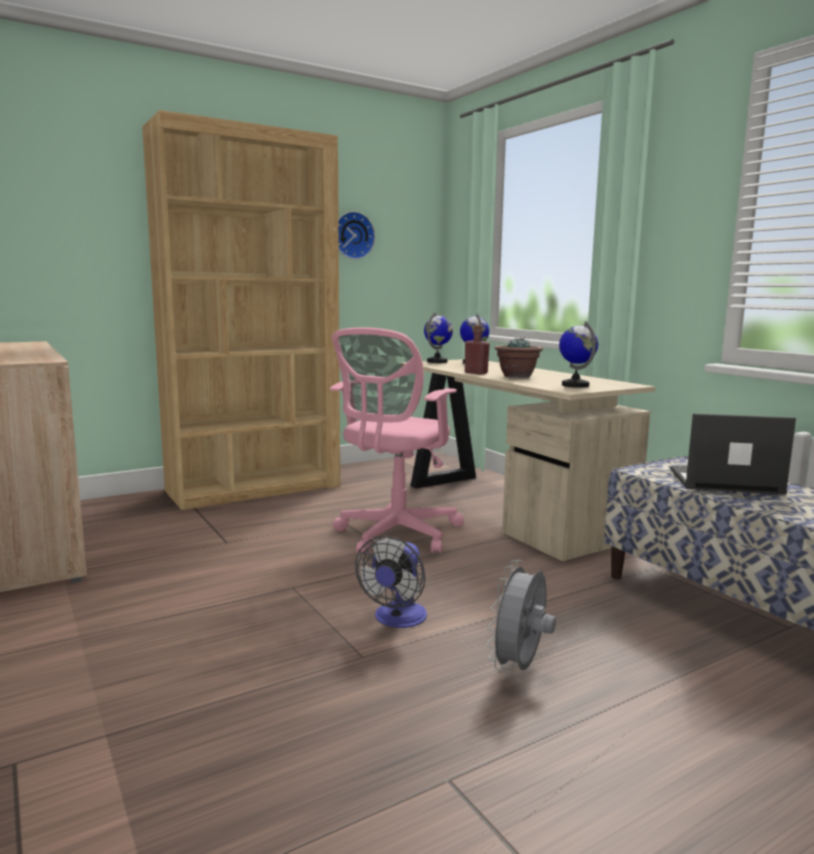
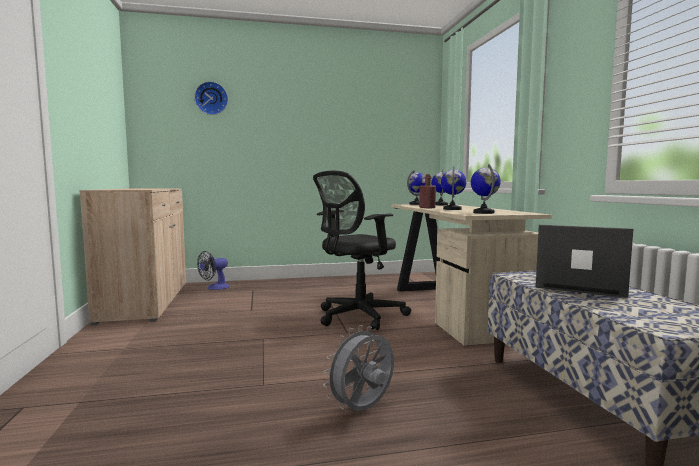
camera: 20 degrees right, 5 degrees down
brown bookcase [142,110,340,510] -> none
pink office chair [330,327,464,555] -> black office chair [313,171,411,330]
wall clock [339,211,375,259] -> wall clock moved to [194,81,228,115]
fan [355,536,427,628] -> fan moved to [197,251,230,290]
potted plant [494,337,543,378] -> globe [441,166,467,210]

